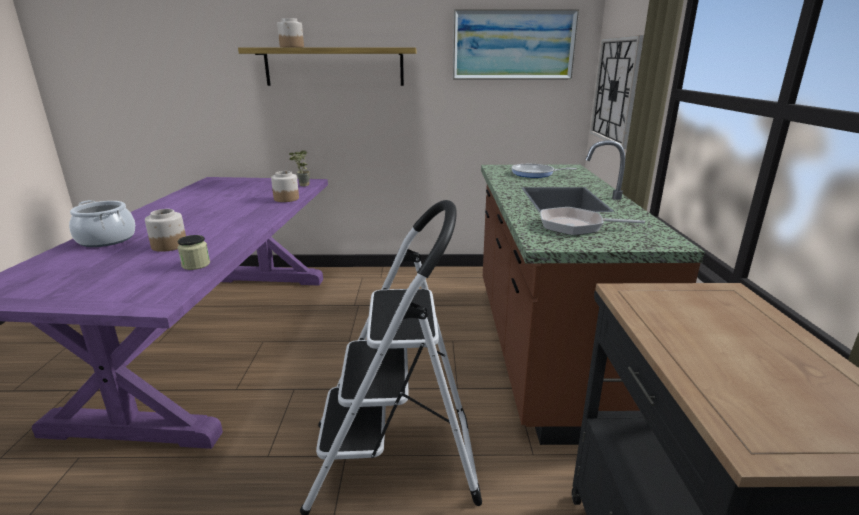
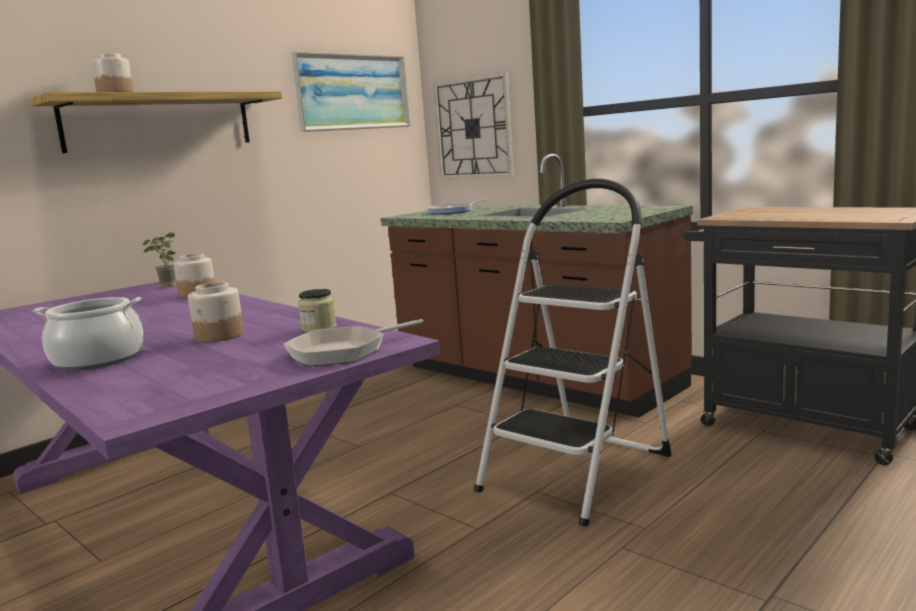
camera: 45 degrees left, 10 degrees down
frying pan [540,207,645,235] -> frying pan moved to [284,319,423,366]

